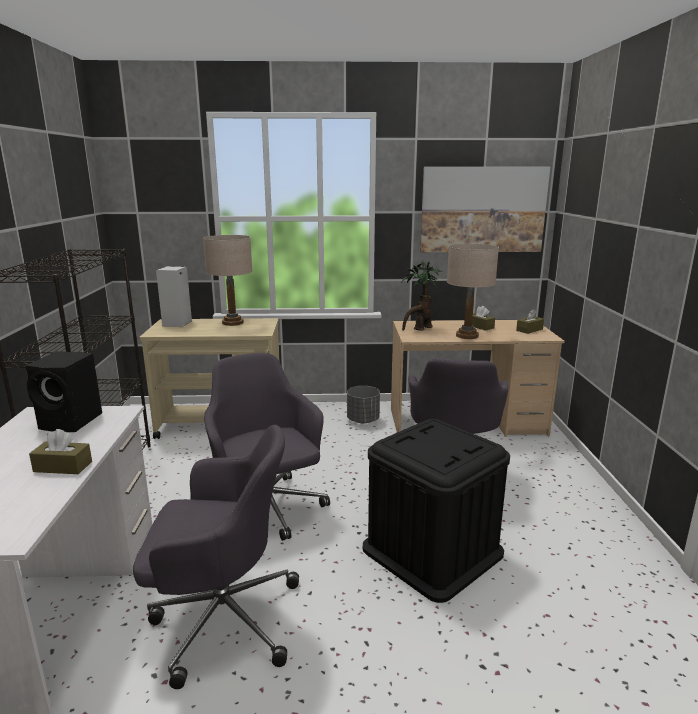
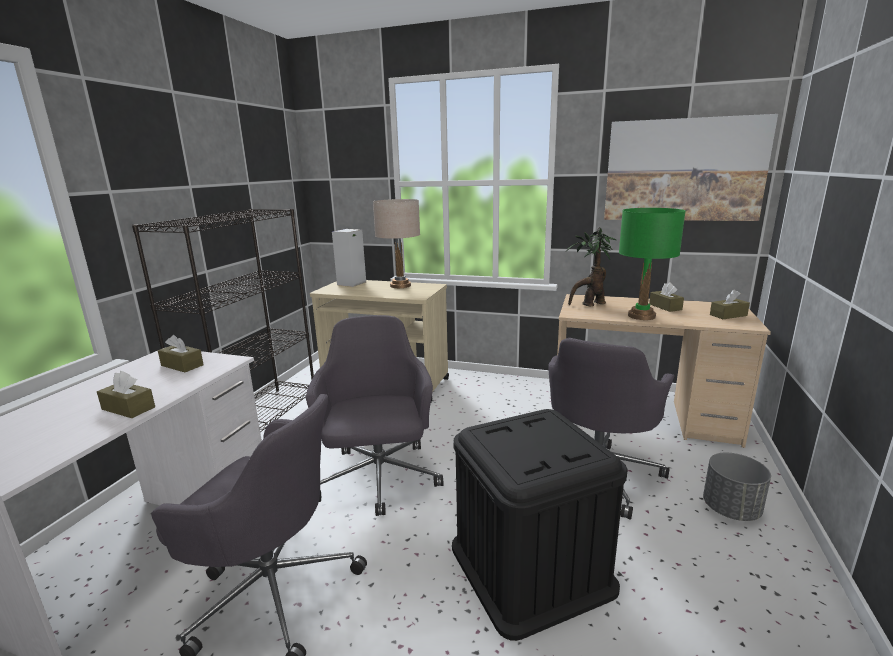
camera: 20 degrees right, 0 degrees up
black speaker [25,351,102,432] -> brown tissue box [158,335,204,372]
grey planter [347,386,380,423] -> grey planter moved to [703,453,771,521]
beige table lamp [447,244,499,339] -> green table lamp [619,208,686,320]

